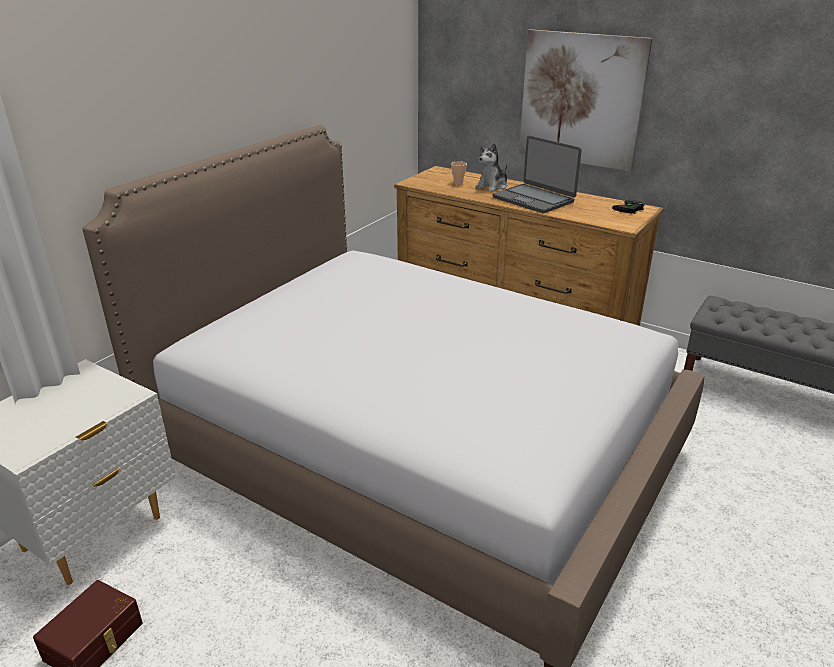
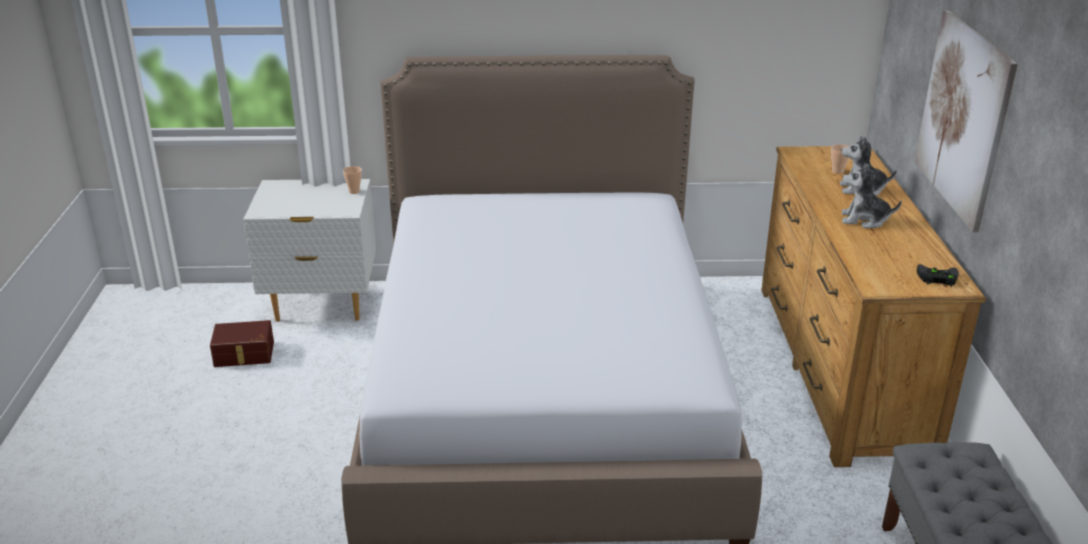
camera: 55 degrees right, 0 degrees up
laptop [492,136,582,213] -> plush toy [842,163,902,228]
none -> cup [343,166,362,194]

